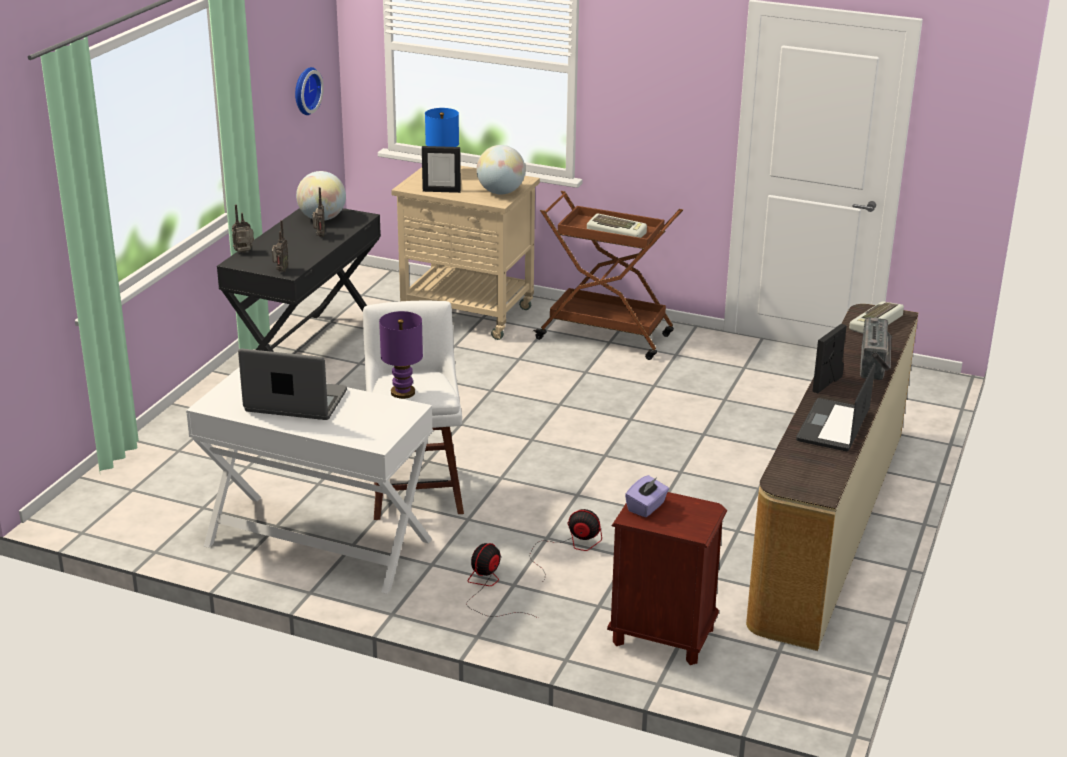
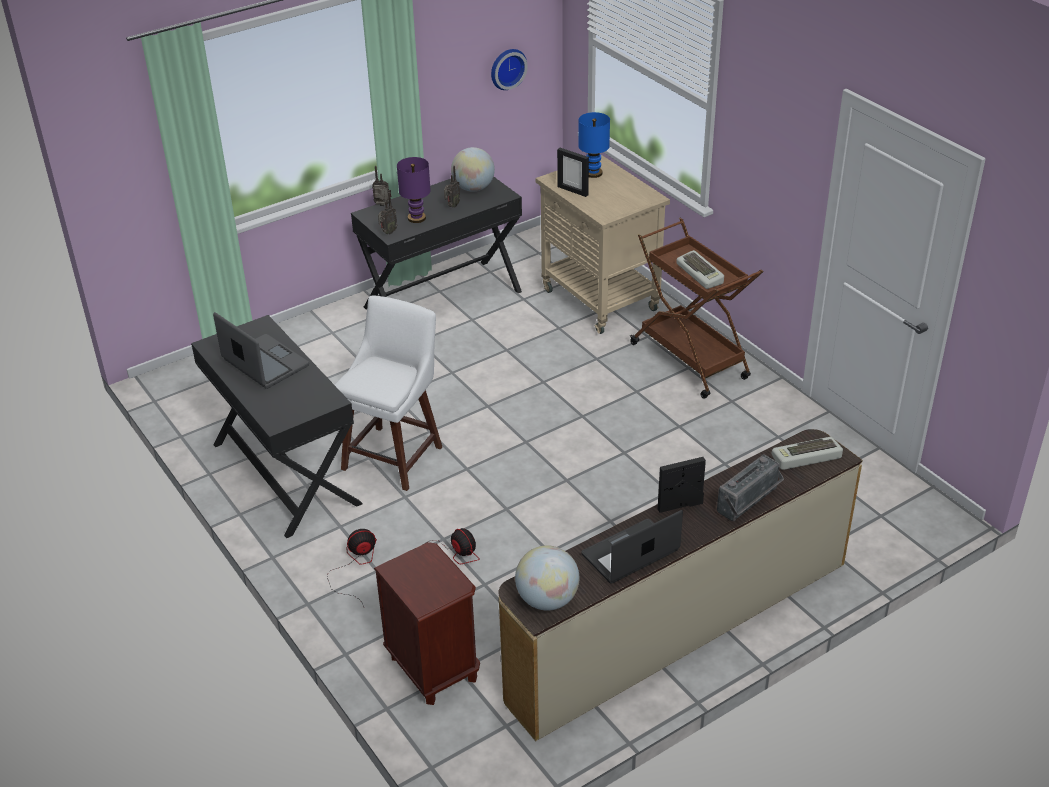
camera: 35 degrees right, 10 degrees up
white desk [186,367,433,594] -> black desk [191,315,363,538]
purple table lamp [379,311,423,399] -> purple table lamp moved to [397,157,431,223]
globe [476,145,525,194] -> globe moved to [515,545,580,611]
purple tissue box [625,475,669,517] -> none

